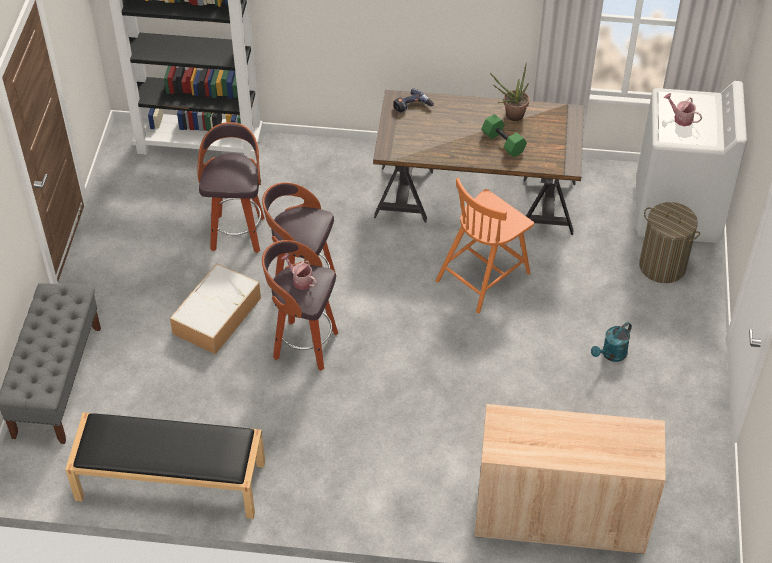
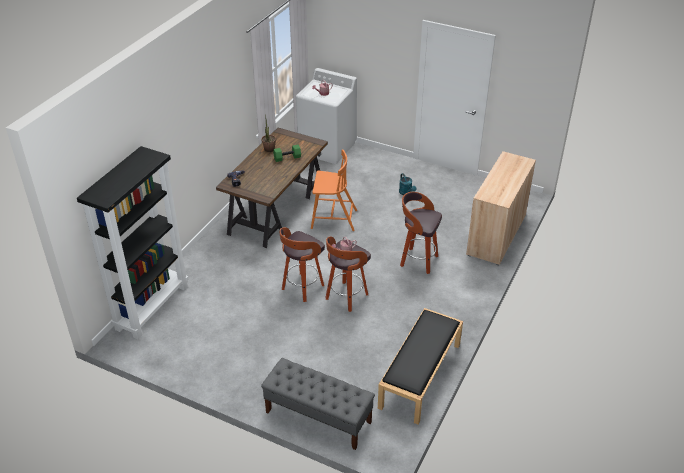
camera: 70 degrees left, 10 degrees down
storage box [170,263,261,354] -> none
stool [197,122,264,253] -> stool moved to [400,192,442,274]
orange chair [436,178,534,313] -> orange chair turned 60 degrees counterclockwise [311,150,357,231]
laundry basket [639,202,700,283] -> none

